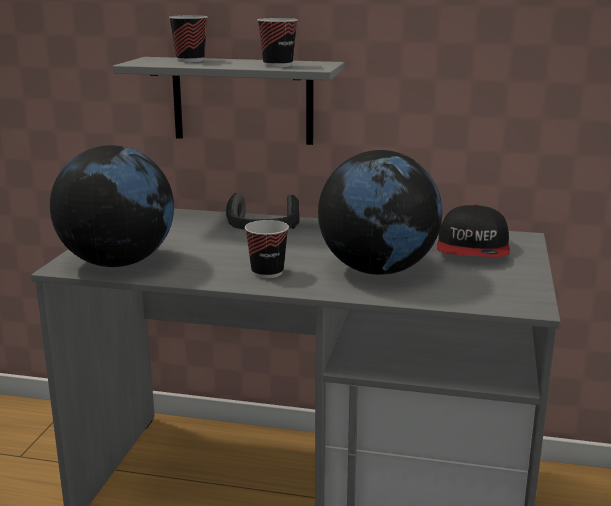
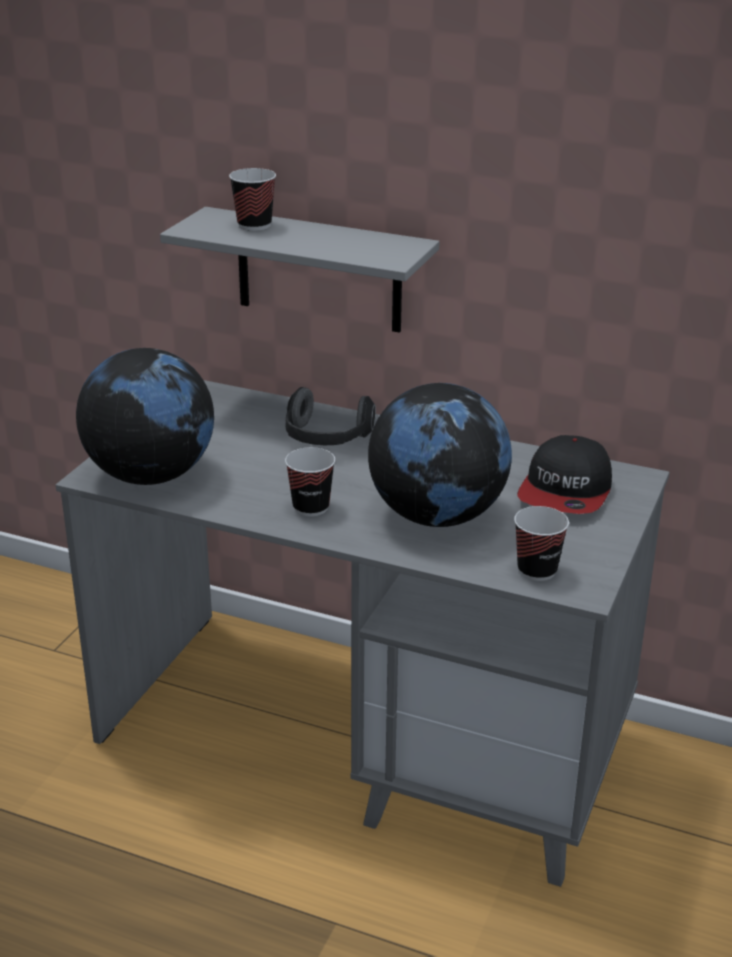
camera: 10 degrees right, 10 degrees up
cup [257,18,298,67] -> cup moved to [514,506,569,581]

